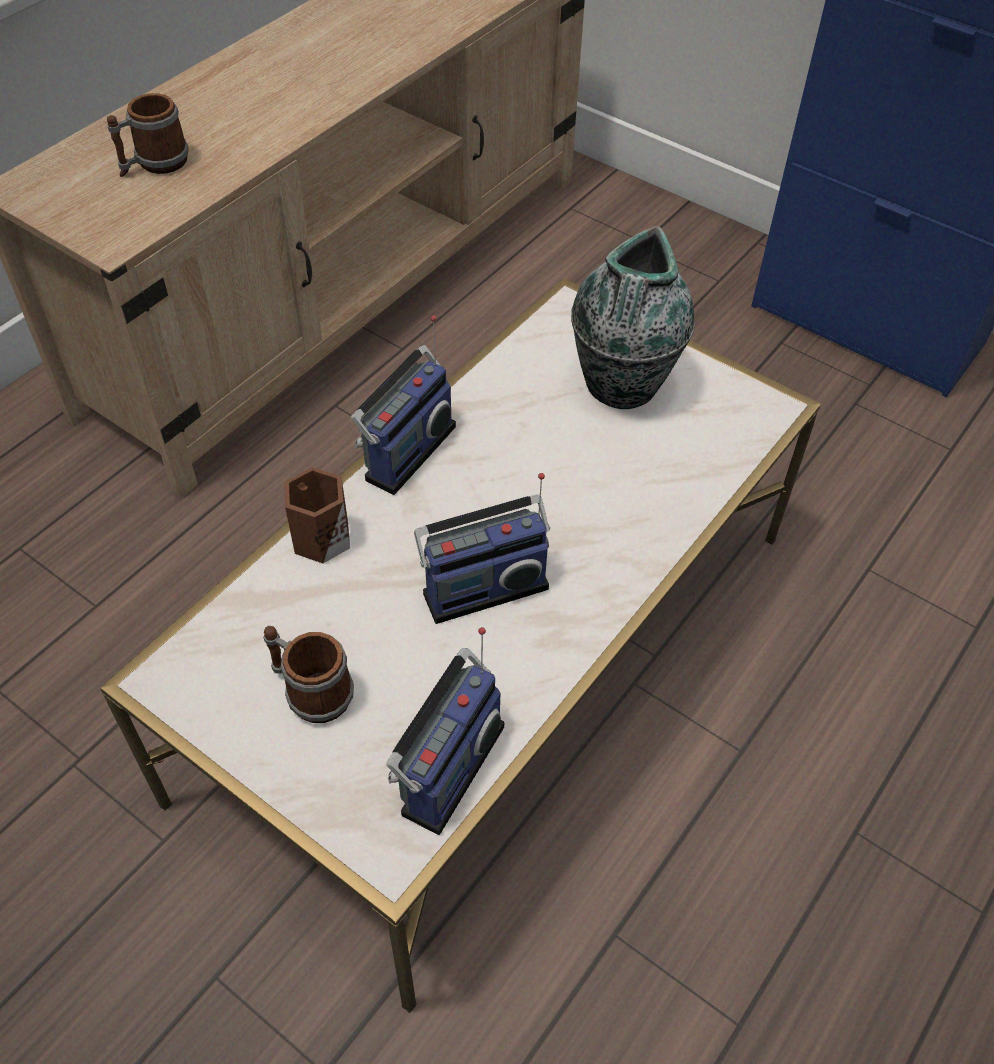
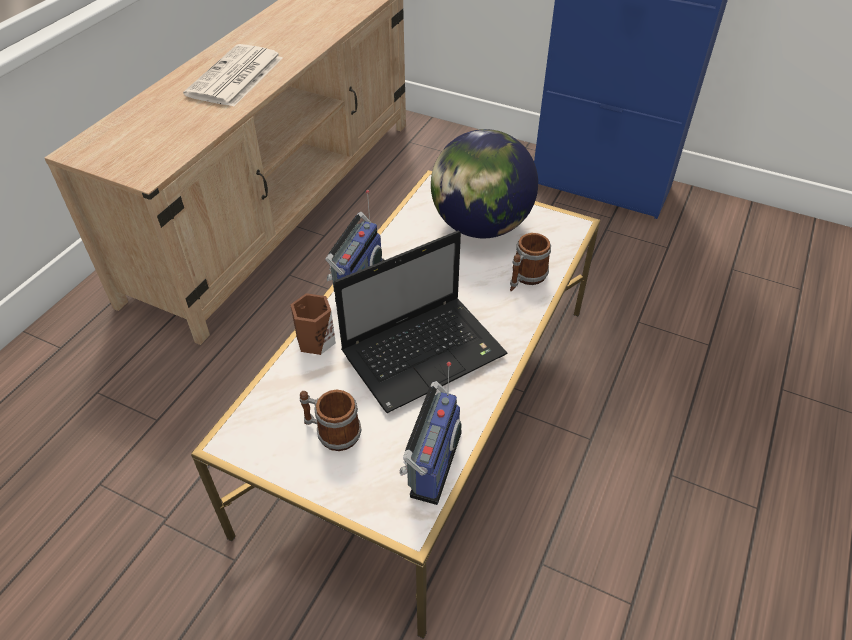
camera: 10 degrees left, 5 degrees down
mug [107,93,189,177] -> mug moved to [510,233,551,291]
radio [414,473,550,624] -> laptop [333,231,508,413]
vase [571,226,694,409] -> globe [431,129,538,238]
none -> newspaper [183,44,283,107]

